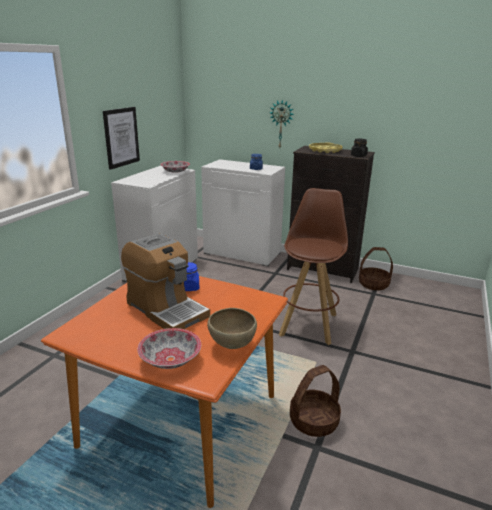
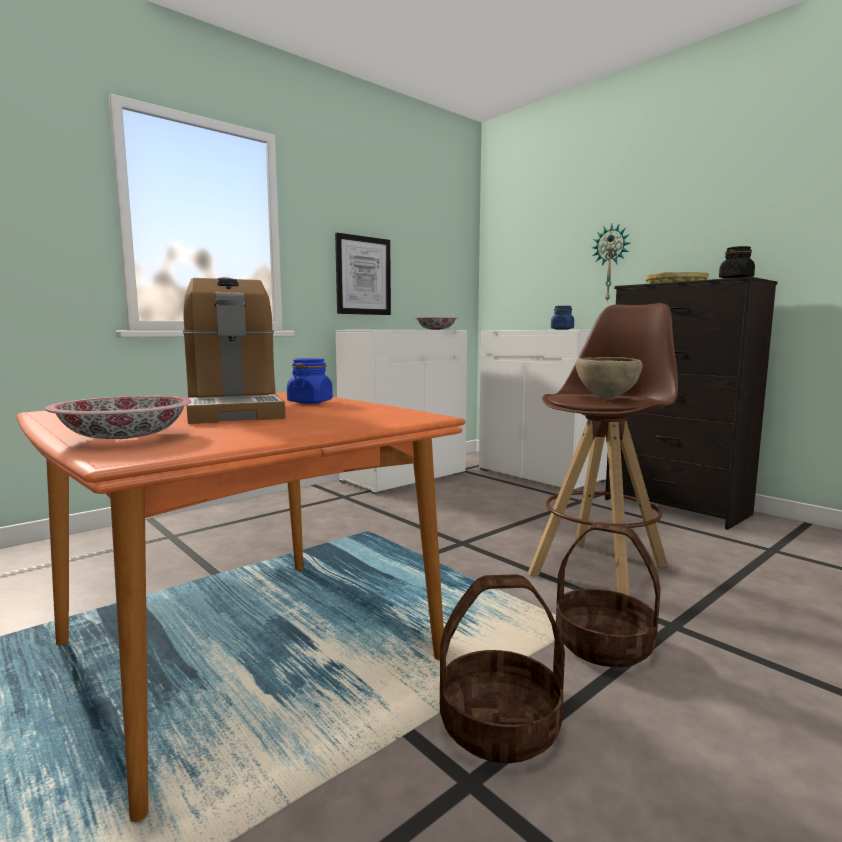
camera: 25 degrees right, 15 degrees down
brown bowl [207,308,257,349] -> brown bowl moved to [576,357,643,398]
basket [359,247,393,291] -> basket moved to [556,522,661,667]

